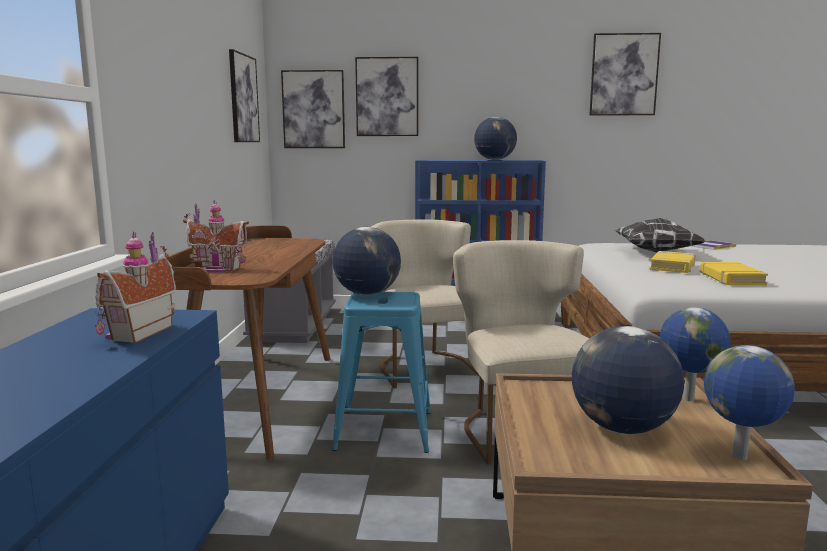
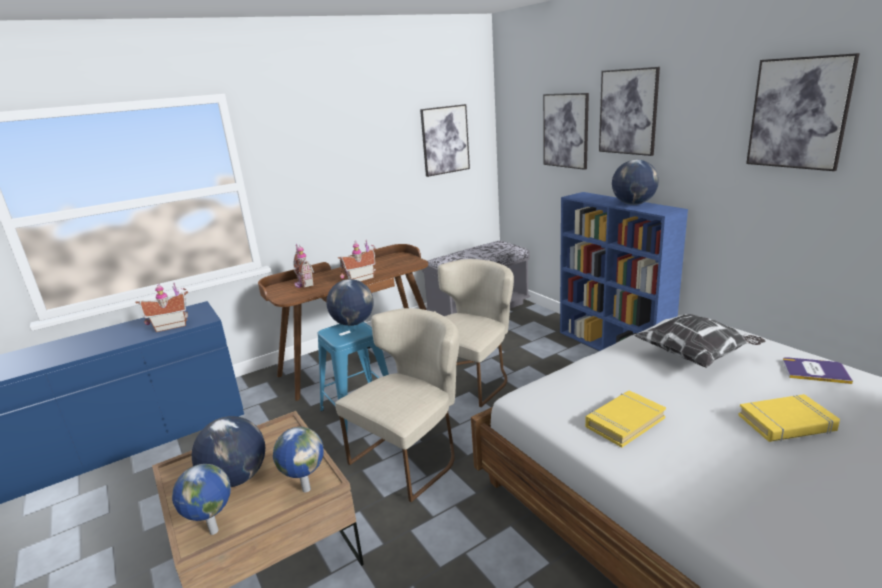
camera: 55 degrees right, 10 degrees up
picture [281,70,345,148] -> picture moved to [599,67,660,156]
yellow book [650,251,695,273] -> yellow book moved to [738,394,840,442]
none -> toy house [338,240,376,282]

